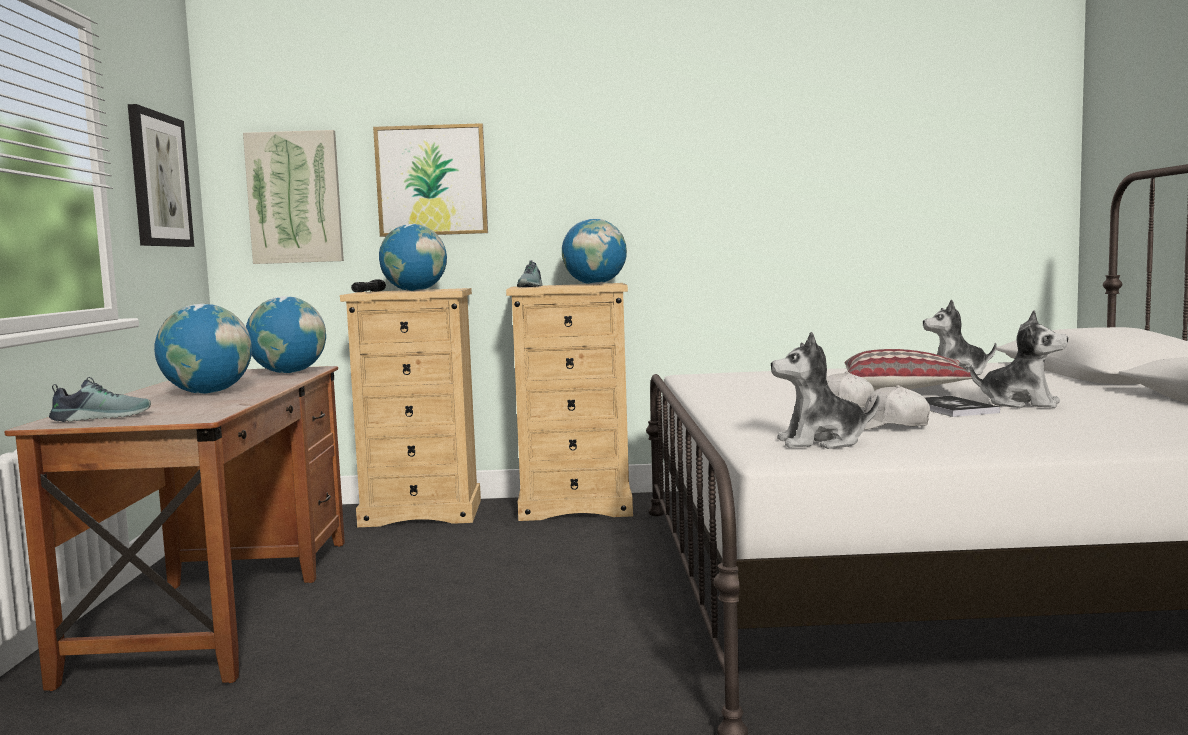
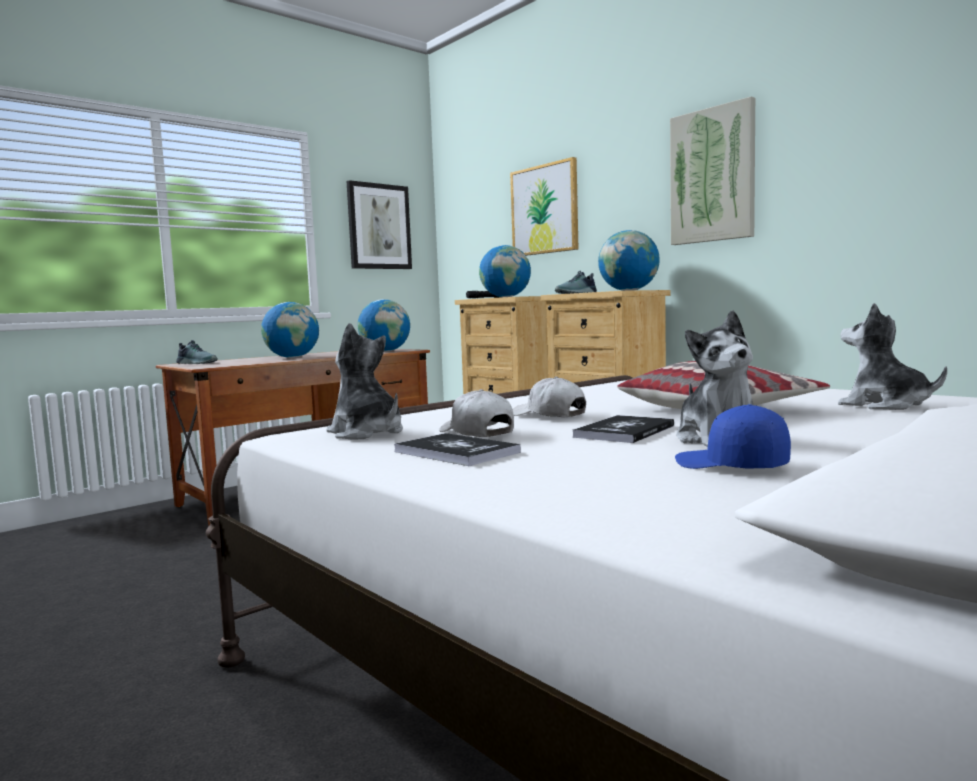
camera: 50 degrees right, 0 degrees up
picture [243,130,344,264] -> picture moved to [670,96,755,245]
none -> book [394,433,521,466]
none -> blue cap [675,404,791,469]

